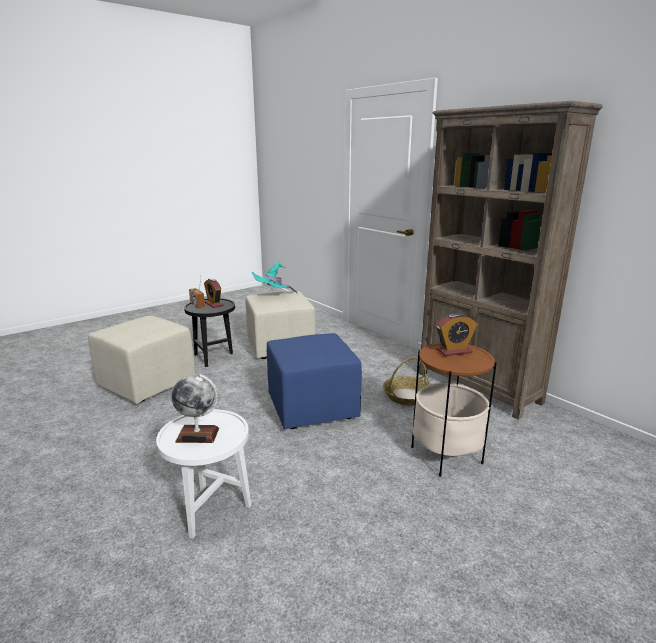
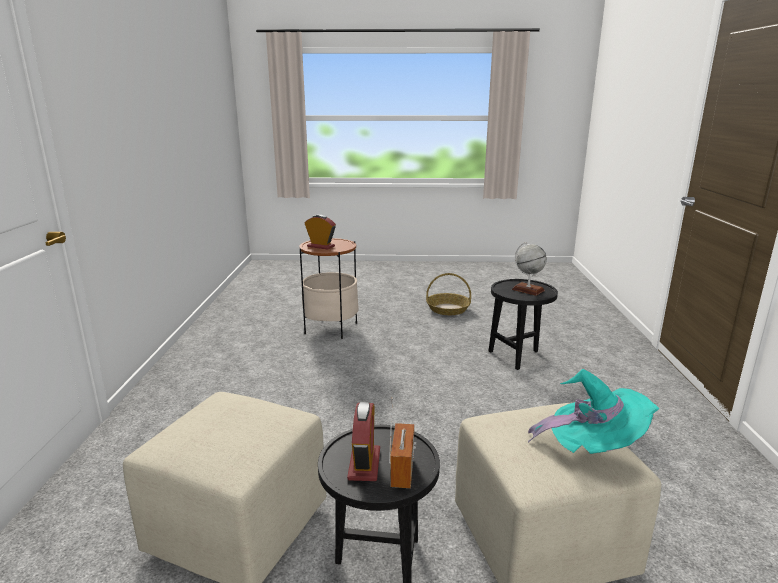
camera: 140 degrees left, 0 degrees up
white side table [156,409,251,539] -> black side table [489,279,558,370]
turquoise hat [252,262,298,294] -> turquoise hat moved to [528,369,659,454]
blue ottoman [267,333,362,429] -> none
basket [383,357,430,405] -> basket moved to [426,273,471,315]
brown bookcase [419,101,603,420] -> none

